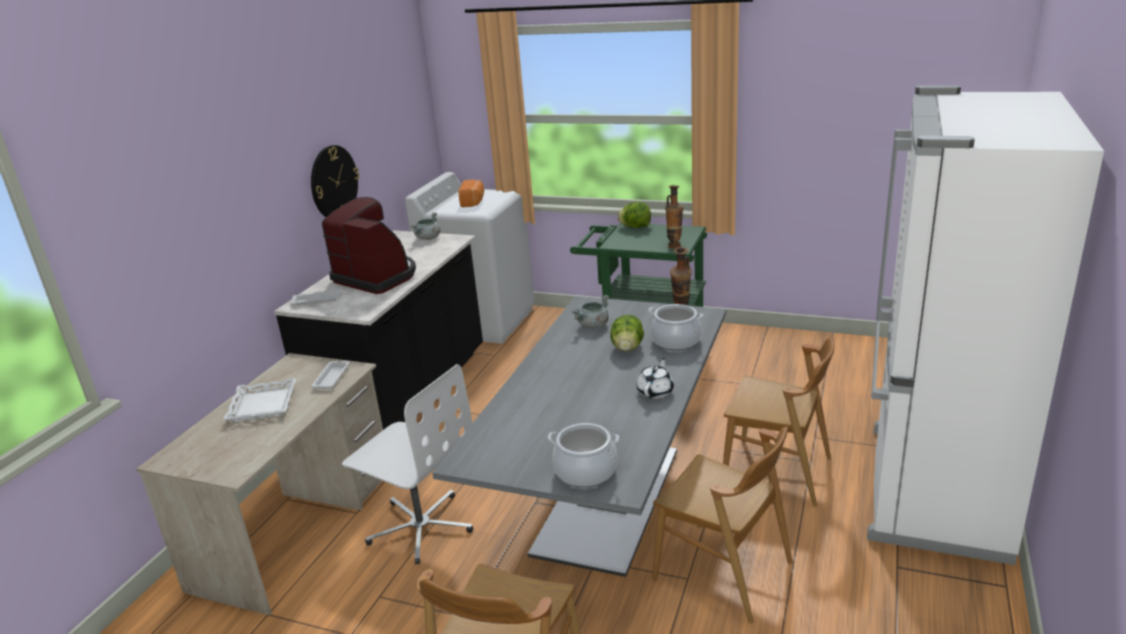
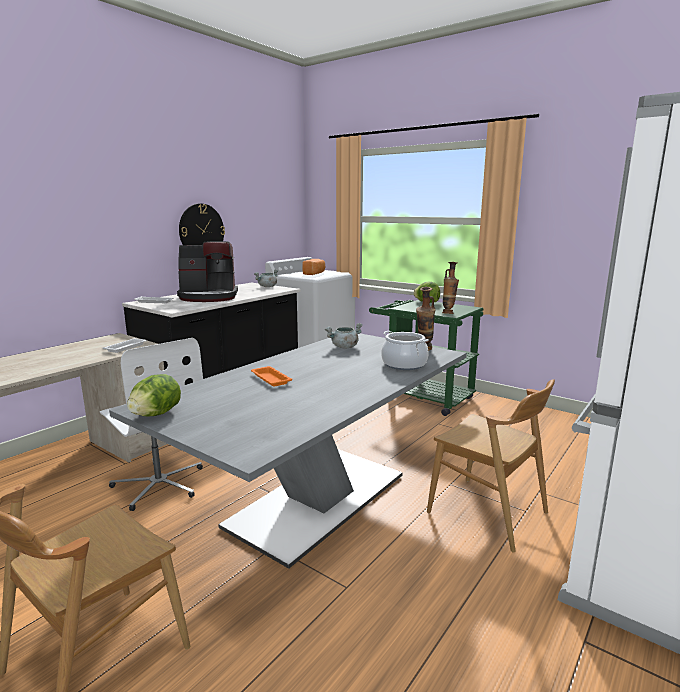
camera: 15 degrees right, 10 degrees down
white tray [223,378,296,422] -> none
coffee machine [322,197,416,294] -> coffee machine turned 120 degrees clockwise [177,241,238,302]
cooking pot [548,423,619,487] -> none
lettuce [610,315,644,352] -> lettuce moved to [127,374,181,416]
white teapot [636,358,674,399] -> none
brown chair [652,427,793,624] -> none
none -> orange tray [251,366,292,387]

